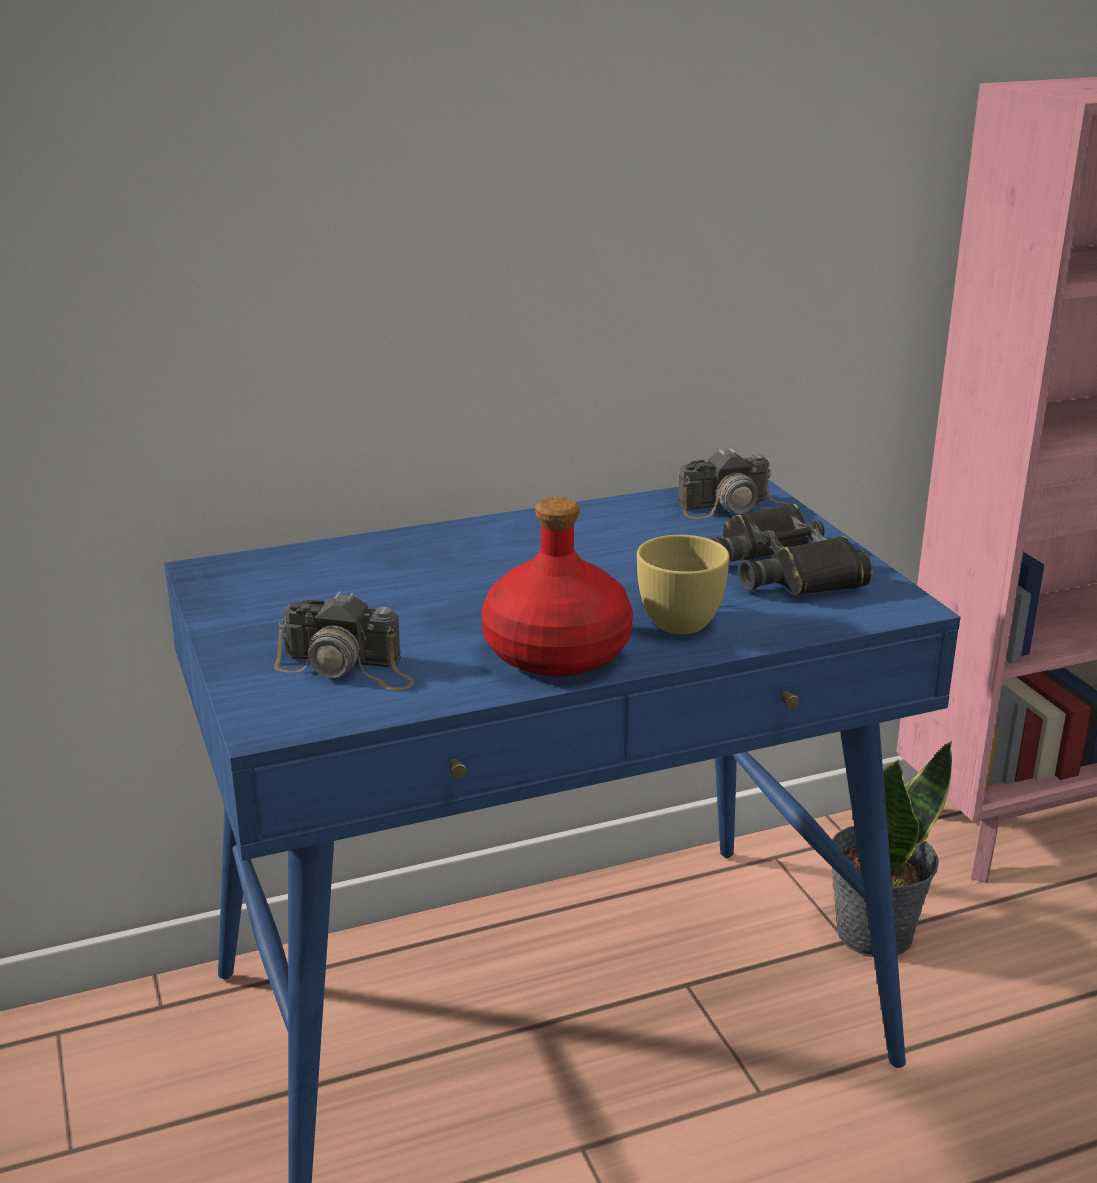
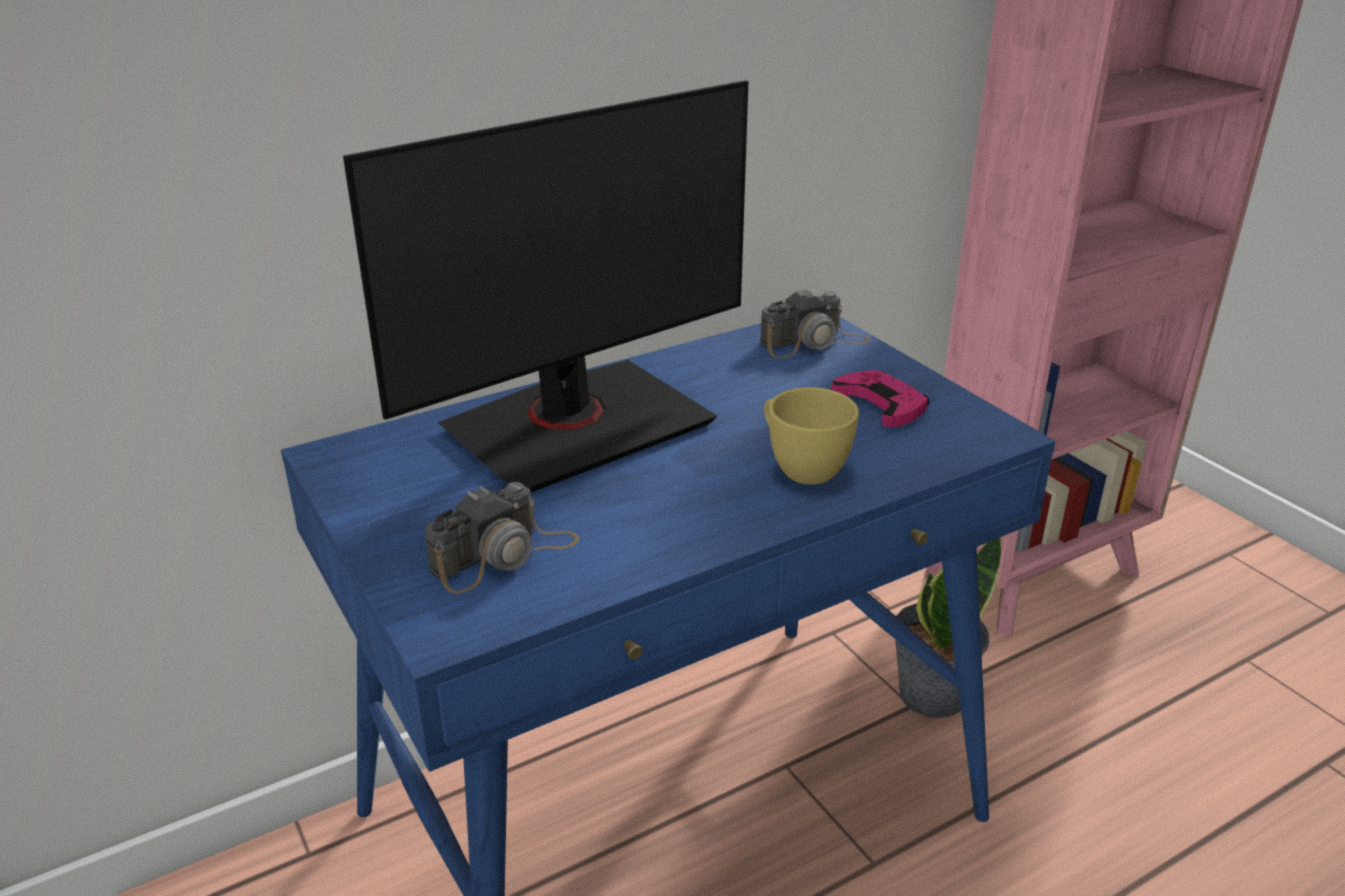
camera: 10 degrees left, 5 degrees up
camera [274,592,414,690] -> camera turned 45 degrees counterclockwise [424,482,579,594]
red bottle [481,497,633,677] -> none
black binoculars [711,504,873,595] -> pink game controller [832,370,930,428]
none -> monitor [343,80,748,492]

